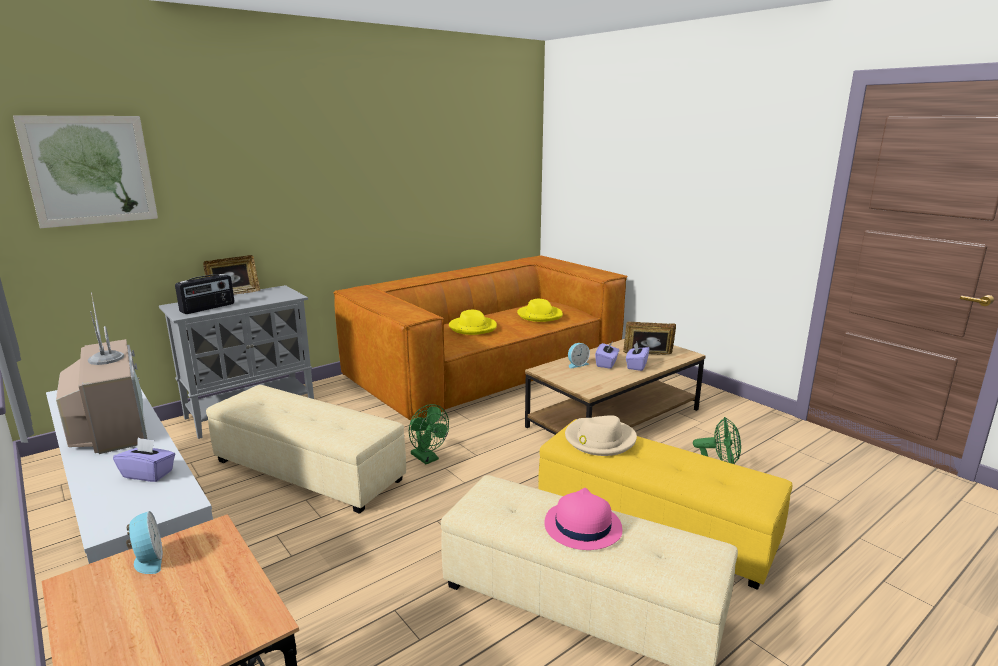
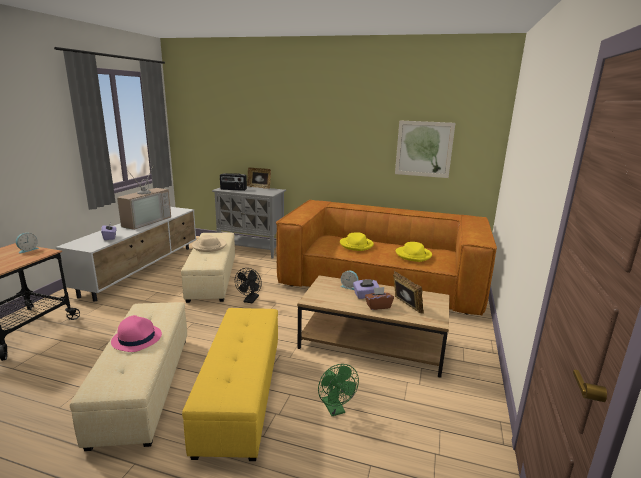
camera: 55 degrees right, 0 degrees up
picture [13,116,158,228] -> picture moved to [395,121,455,178]
green fan [409,404,449,464] -> black fan [235,268,262,303]
beige hat [565,415,637,456] -> beige hat moved to [192,235,227,252]
purple tissue box [626,342,650,371] -> brown tissue box [365,287,394,310]

